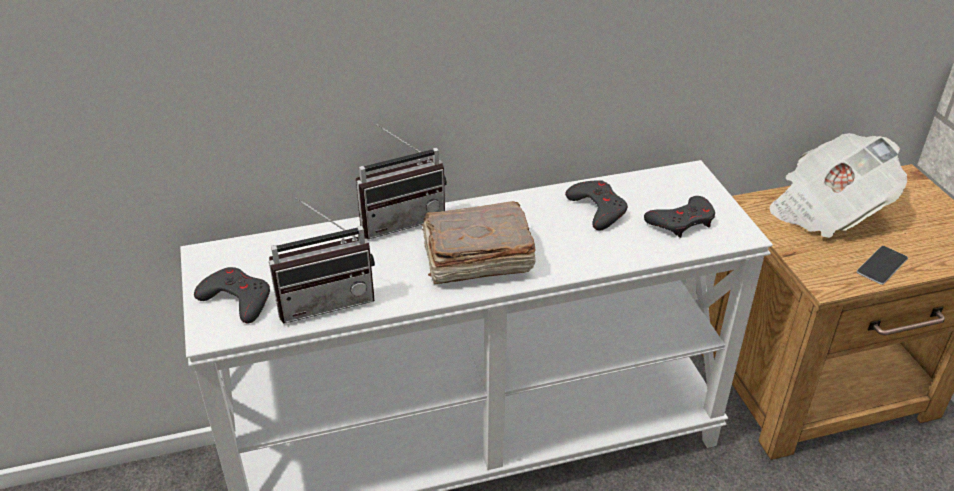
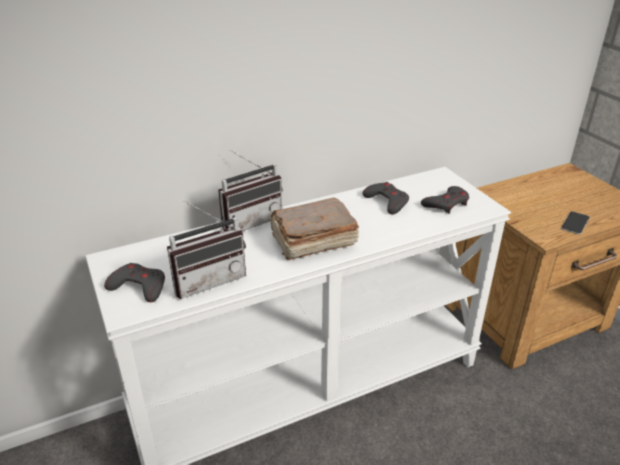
camera: 10 degrees left, 5 degrees down
newspaper [769,133,907,238] -> none

